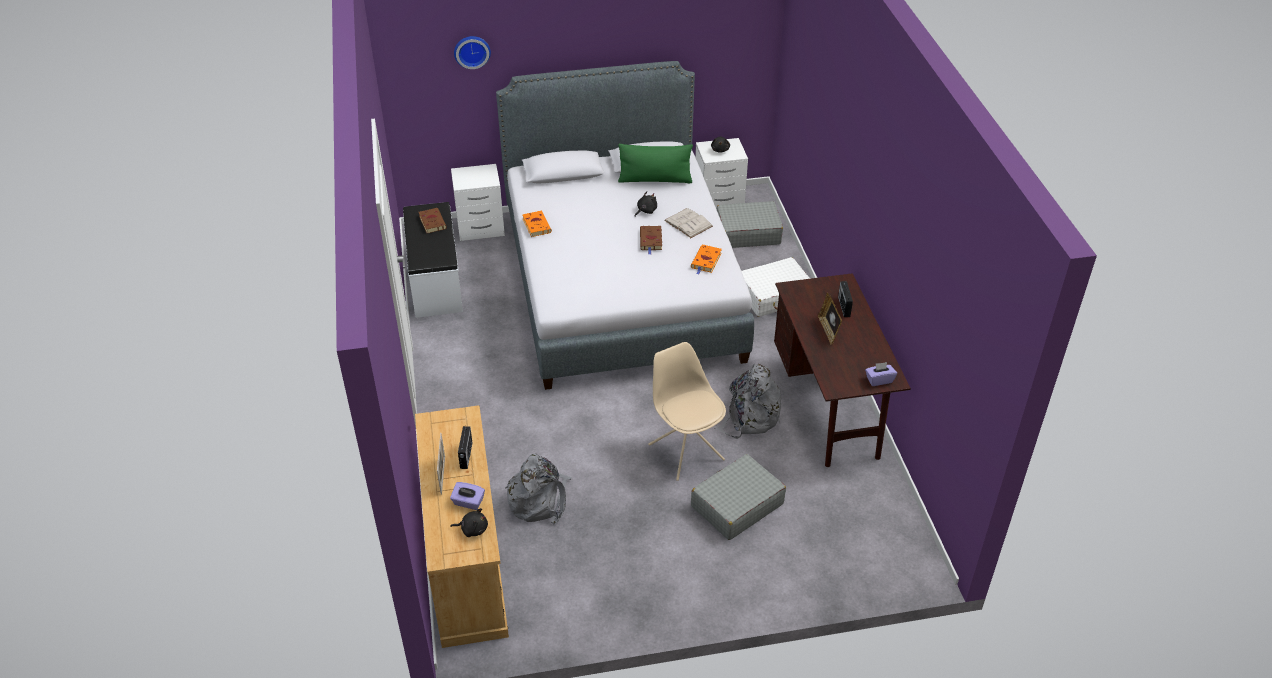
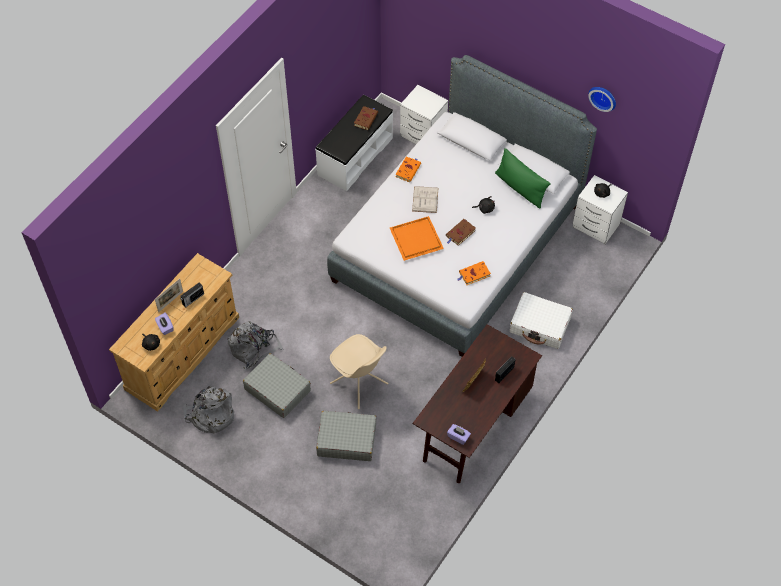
camera: 45 degrees right, 15 degrees up
wall clock [454,36,491,69] -> wall clock moved to [588,87,616,112]
beige chair [648,342,726,481] -> beige chair turned 120 degrees clockwise [330,334,388,409]
white book [664,208,713,238] -> white book moved to [412,186,438,213]
grey backpack [714,364,781,439] -> grey backpack moved to [183,386,234,434]
grey suitcase [717,201,783,248] -> grey suitcase moved to [243,353,311,418]
none -> orange tray [390,216,444,261]

